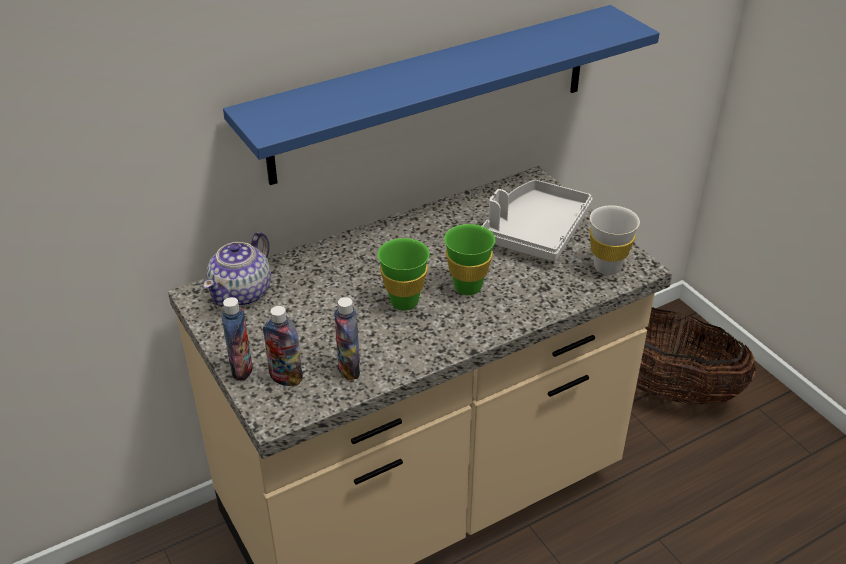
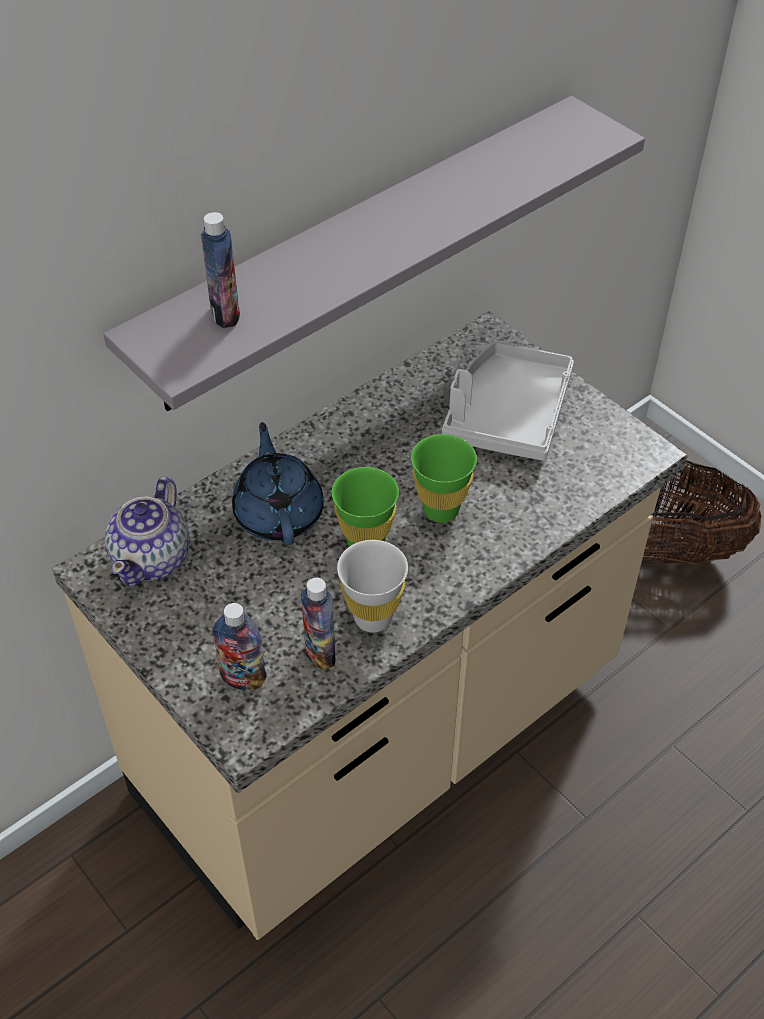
camera: 10 degrees left, 10 degrees up
bottle [221,297,253,381] -> bottle moved to [201,212,240,328]
blue shelf [223,5,660,185] -> grey shelf [103,96,645,411]
white cup [590,205,640,275] -> white cup moved to [337,540,408,632]
none -> blue teapot [232,422,324,546]

